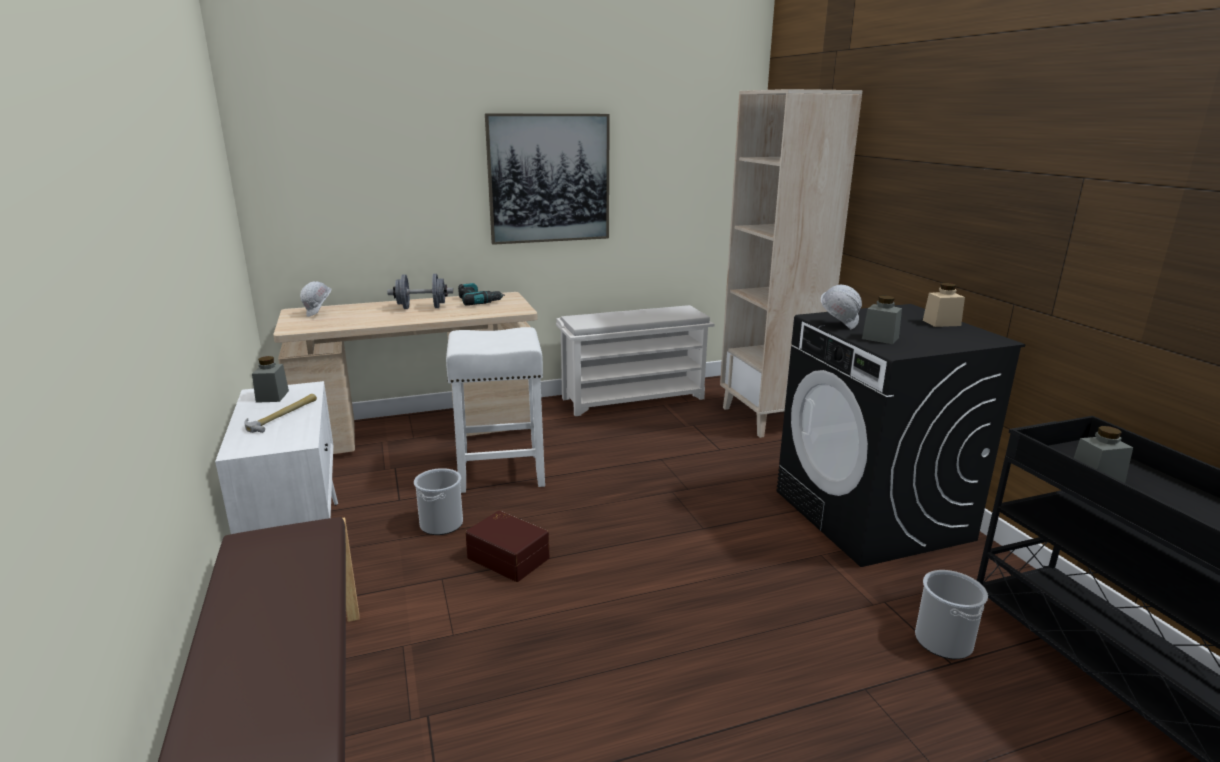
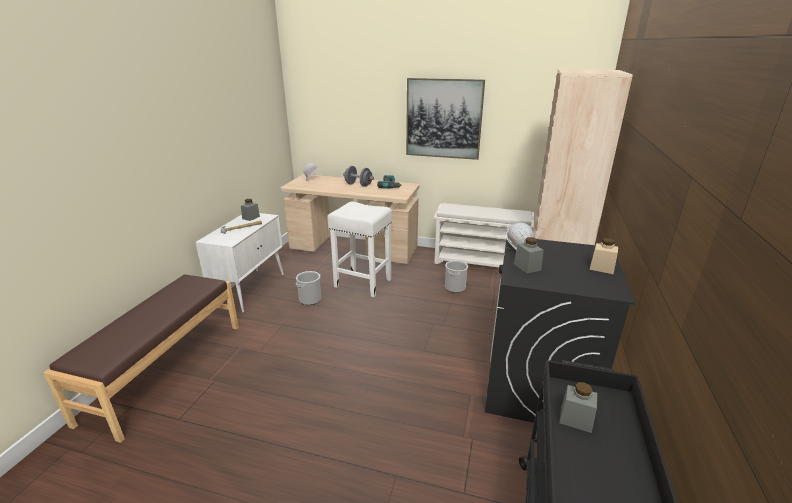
camera: 35 degrees right, 5 degrees up
brown storage box [465,511,549,582] -> none
bucket [915,570,988,659] -> bucket moved to [445,260,468,293]

